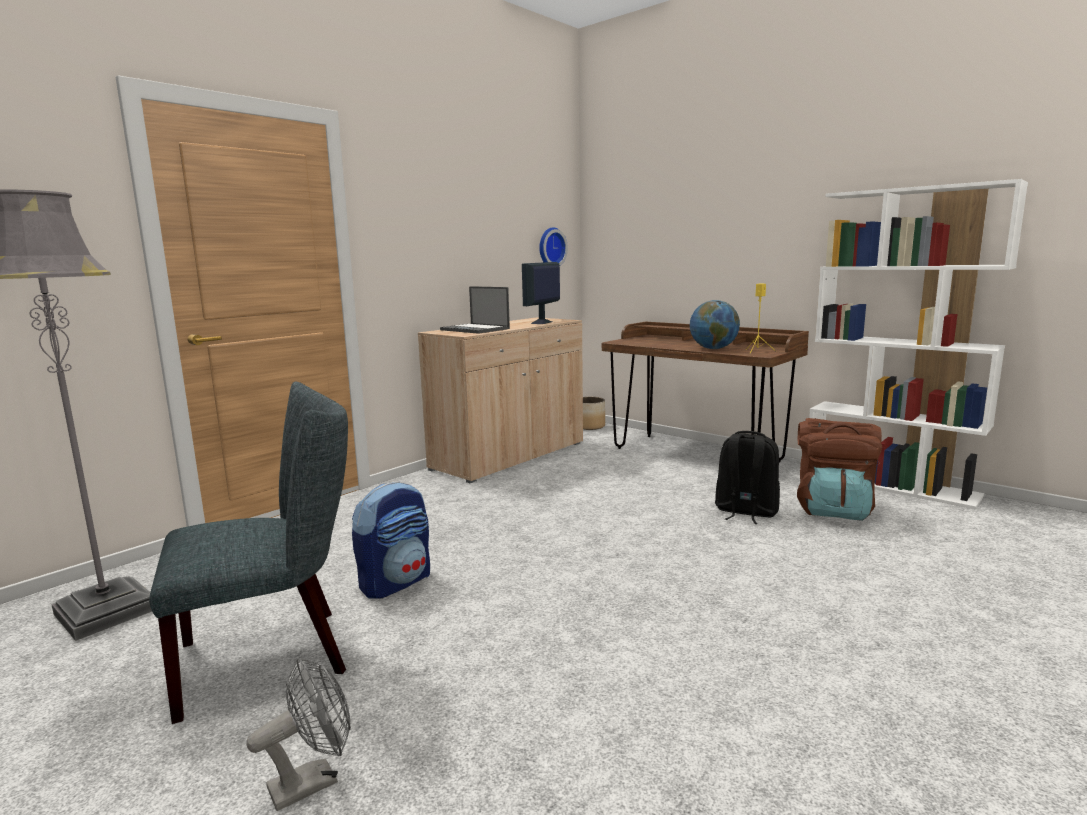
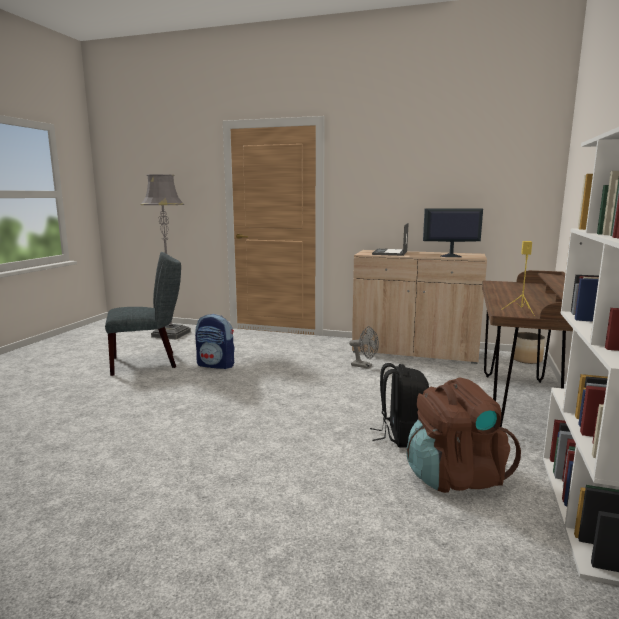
camera: 65 degrees right, 0 degrees up
grey chair [149,382,348,724] -> grey chair turned 60 degrees counterclockwise [105,252,181,376]
grey fan [246,658,351,811] -> grey fan moved to [349,326,379,369]
wall clock [539,227,568,266] -> none
globe [690,300,740,349] -> none

